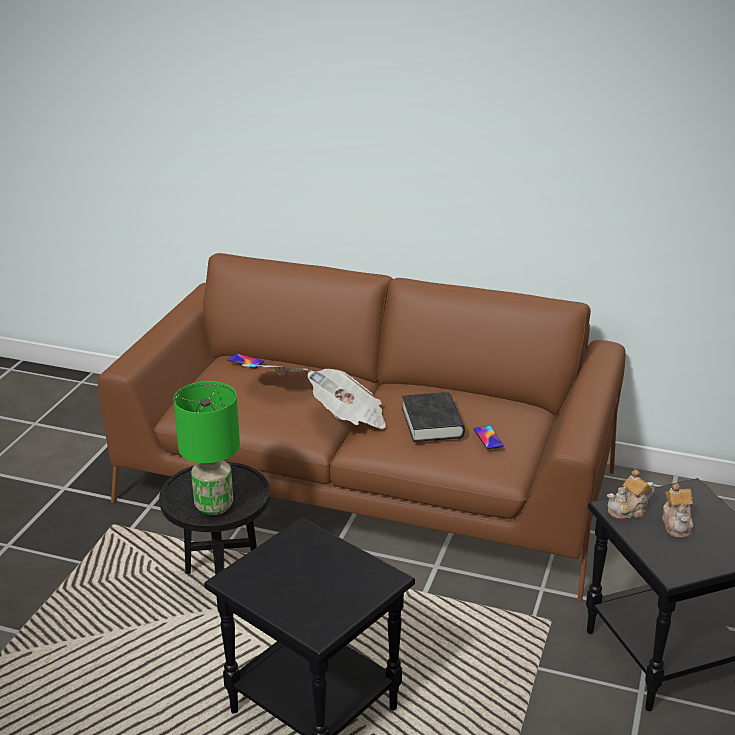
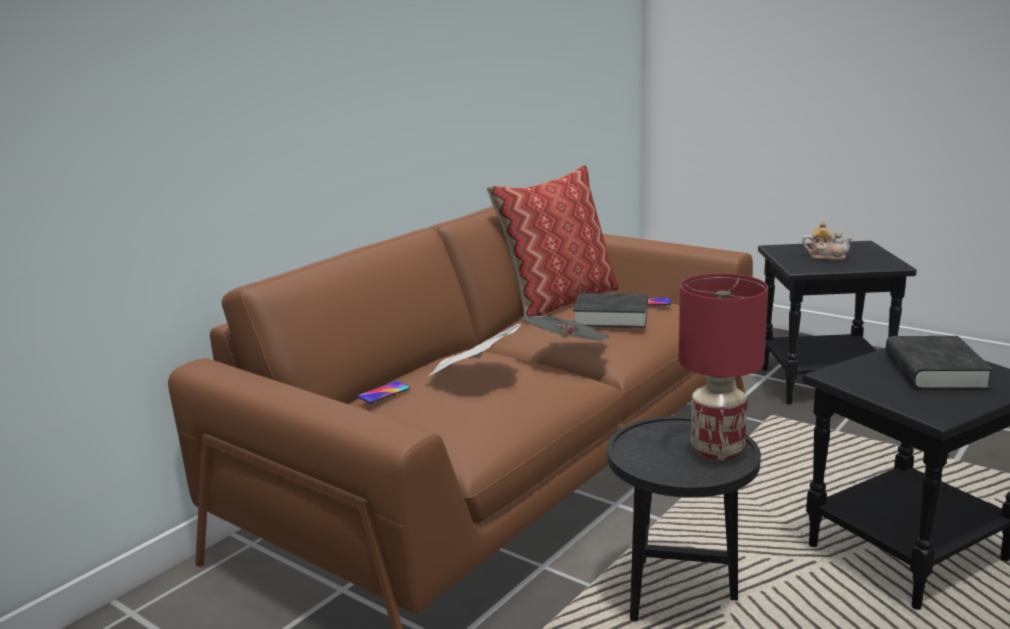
camera: 70 degrees left, 10 degrees down
green table lamp [174,381,240,515] -> red table lamp [679,273,768,460]
teapot [607,469,655,519] -> none
none -> pillow [487,165,619,323]
none -> black book [886,336,993,390]

